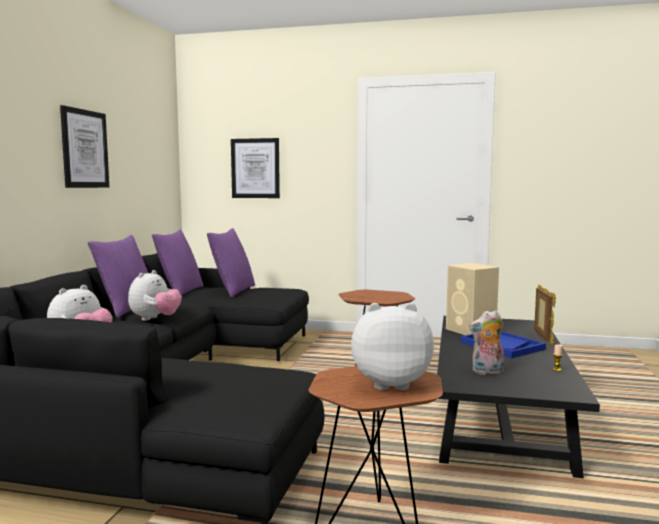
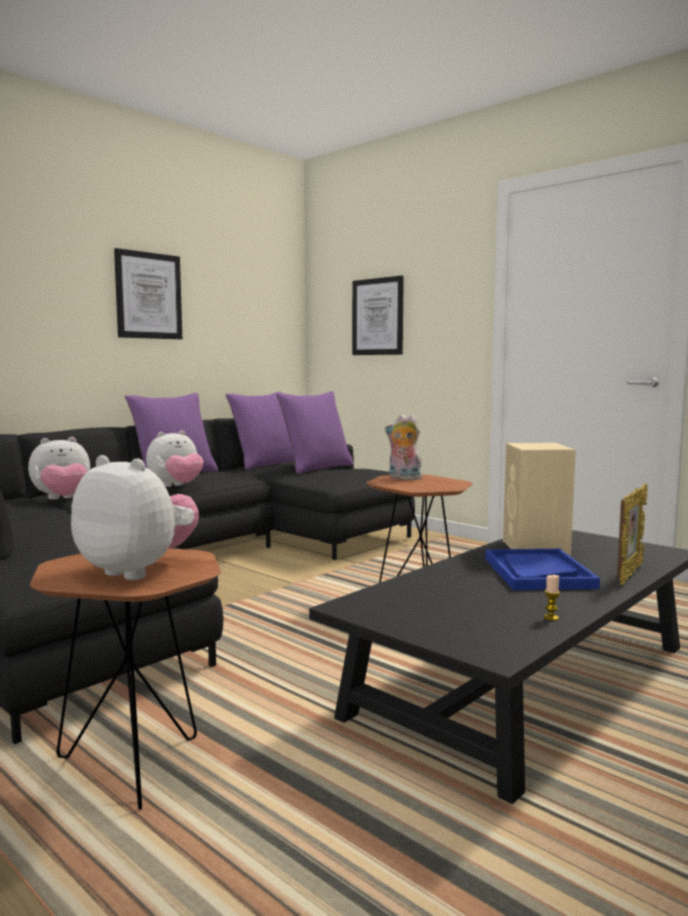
camera: 30 degrees right, 0 degrees up
plush toy [469,310,504,375] -> plush toy moved to [385,414,422,480]

